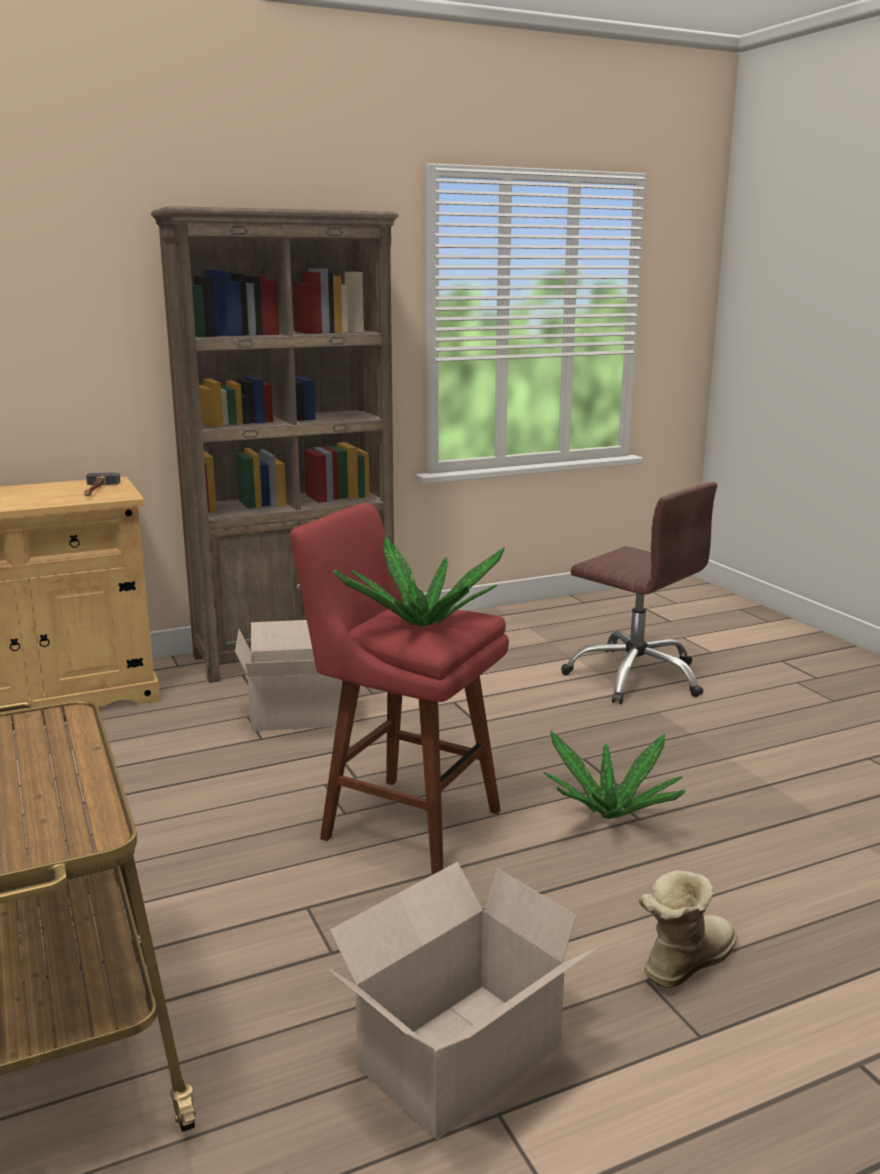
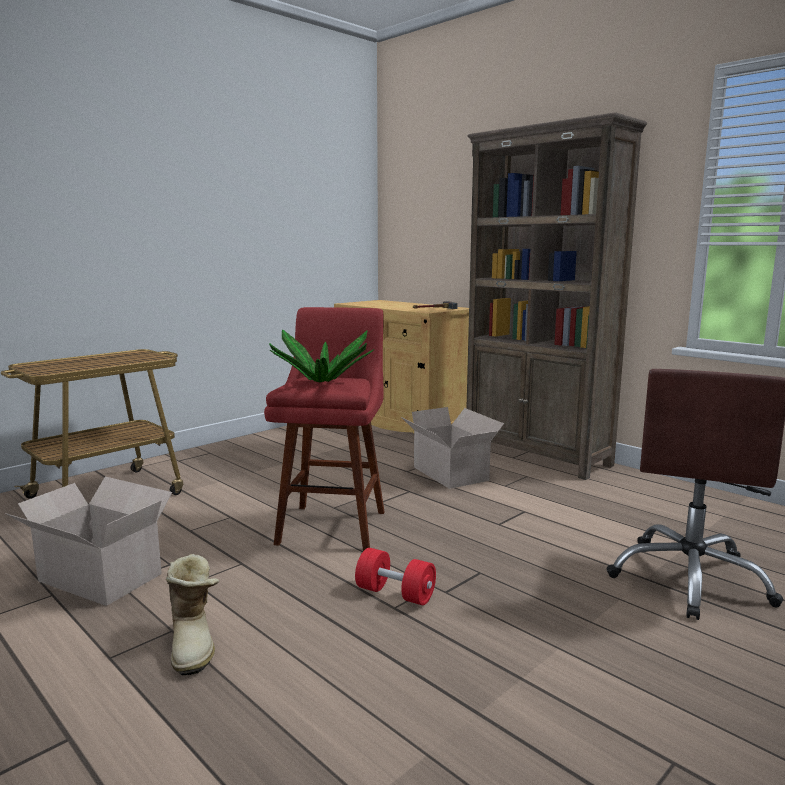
camera: 70 degrees right, 5 degrees down
potted plant [544,731,686,819] -> red dumbbell [355,548,436,605]
boot [639,870,737,988] -> boot turned 45 degrees clockwise [166,554,219,675]

